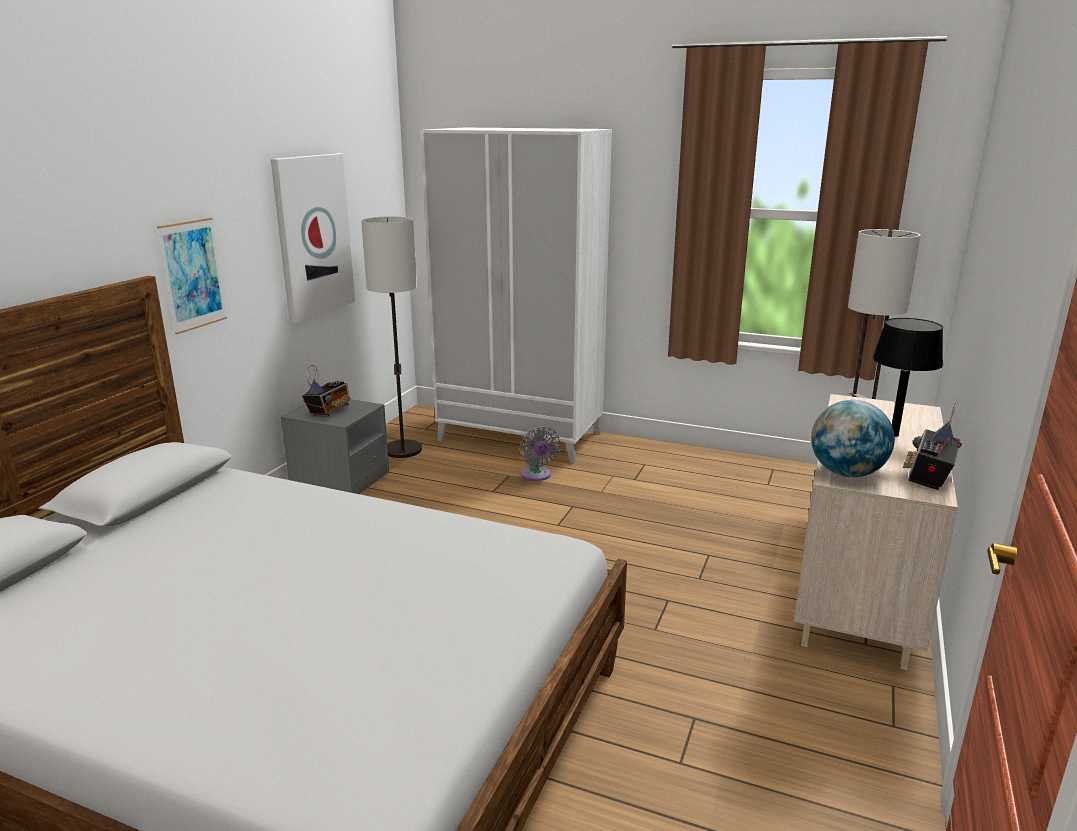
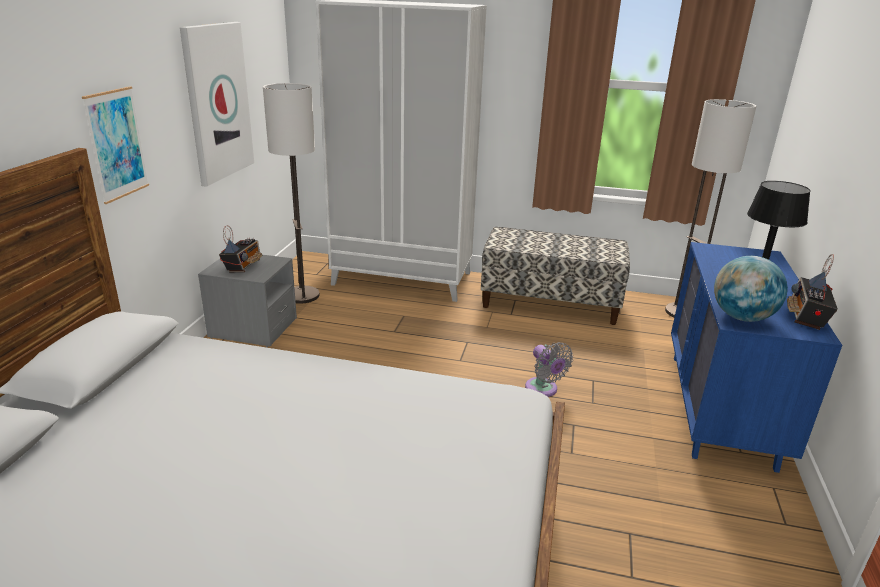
camera: 10 degrees left, 5 degrees up
grey fan [520,426,560,481] -> grey fan moved to [525,342,573,397]
beige dresser [794,394,958,670] -> blue dresser [671,242,842,473]
none -> bench [481,227,630,325]

